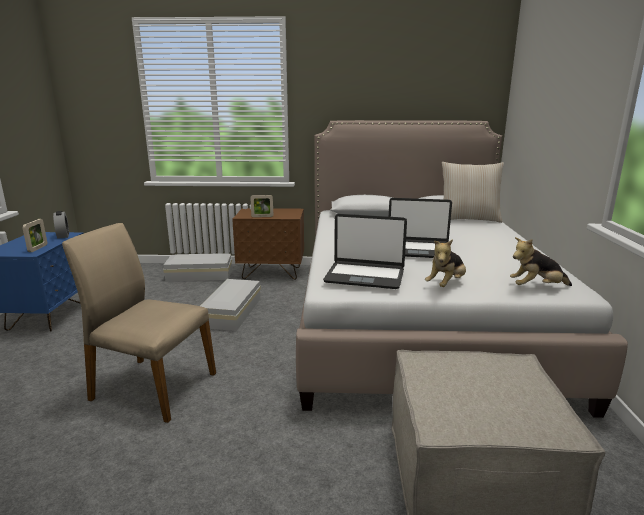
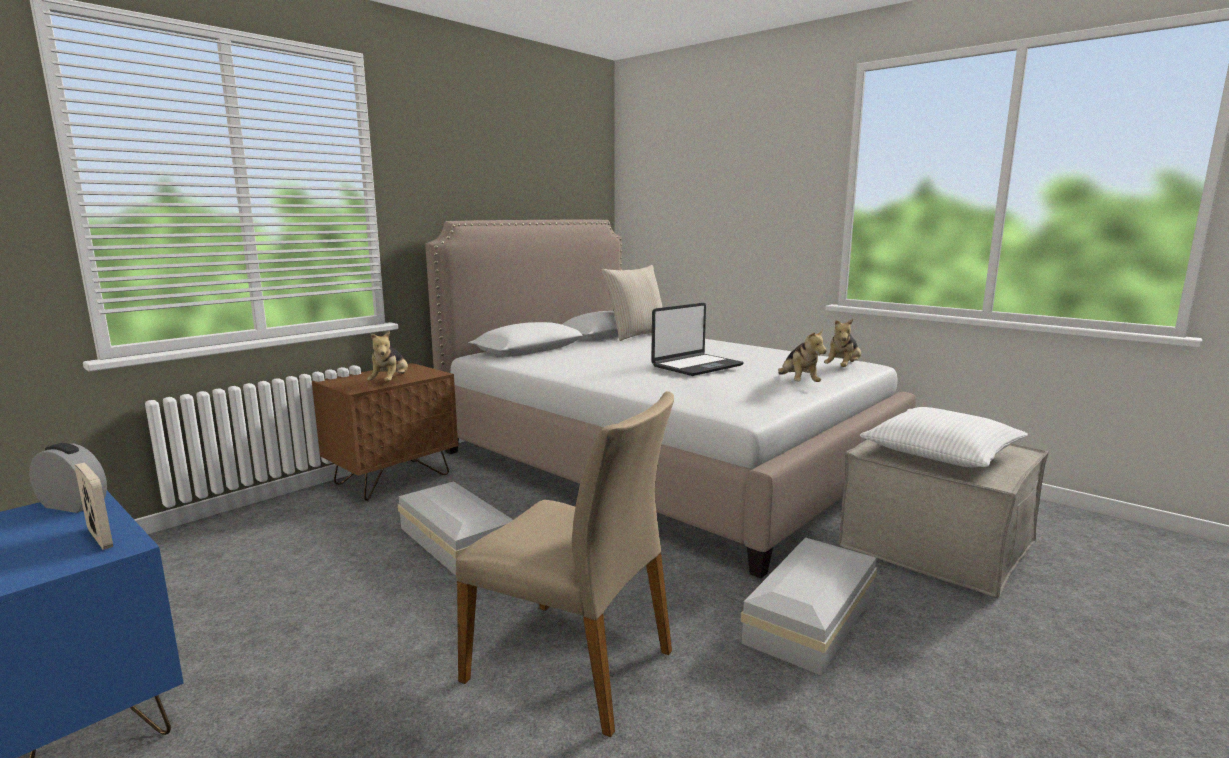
camera: 50 degrees left, 5 degrees down
beige chair [62,223,216,423] -> beige chair turned 120 degrees counterclockwise [456,391,674,737]
white storage box [163,253,232,282] -> white storage box moved to [740,537,877,675]
picture frame [251,195,273,217] -> plush toy [367,331,408,382]
laptop [323,214,407,289] -> none
none -> white pillow [860,407,1028,468]

